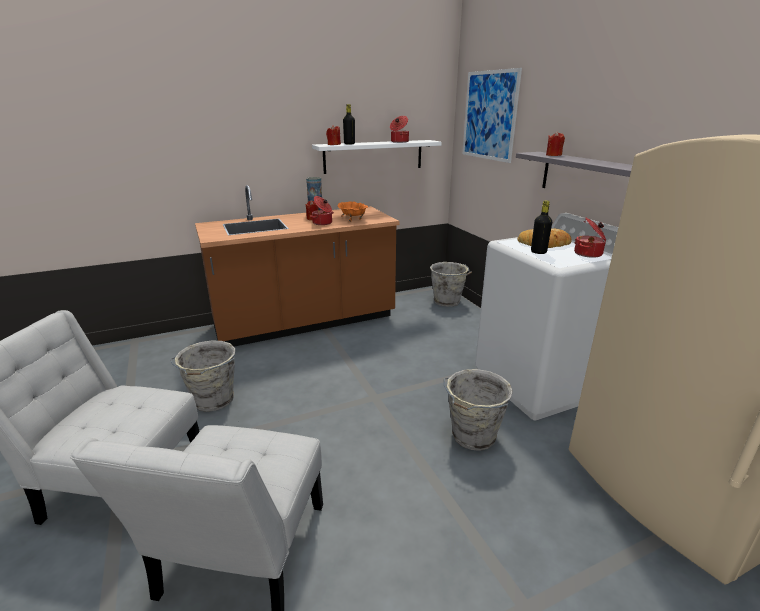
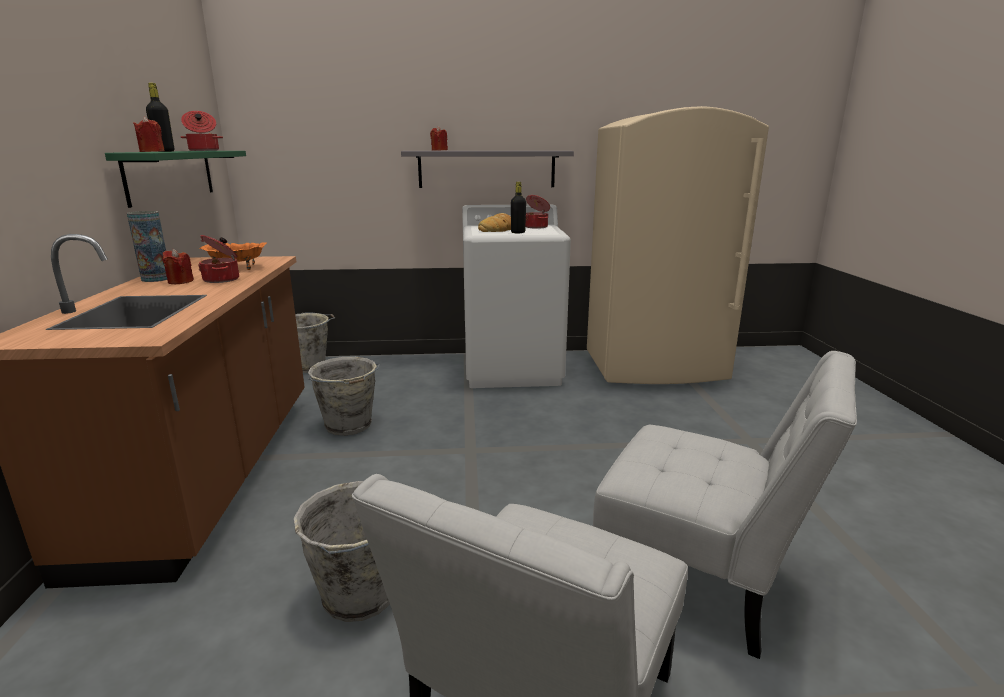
camera: 70 degrees left, 5 degrees down
white shelf [312,140,442,174] -> green shelf [105,151,246,208]
grey bucket [443,369,513,451] -> grey bucket moved to [308,357,380,436]
picture [463,68,522,163] -> none

